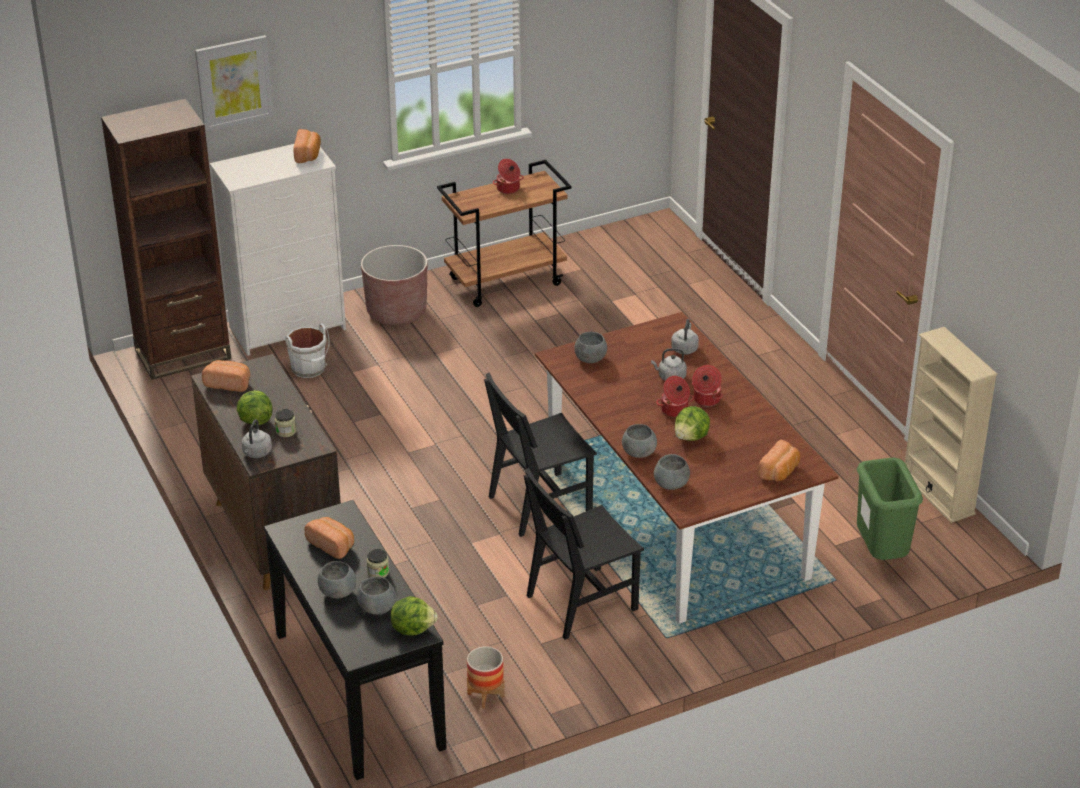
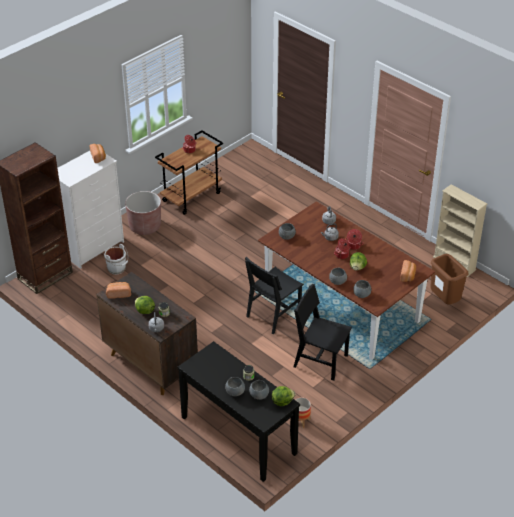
camera: 20 degrees left, 5 degrees up
picture [195,35,274,132] -> none
bread [304,517,354,559] -> none
black chair [524,468,644,640] -> black chair turned 75 degrees clockwise [294,284,352,381]
green trash can [857,458,923,560] -> brown trash can [431,254,469,305]

